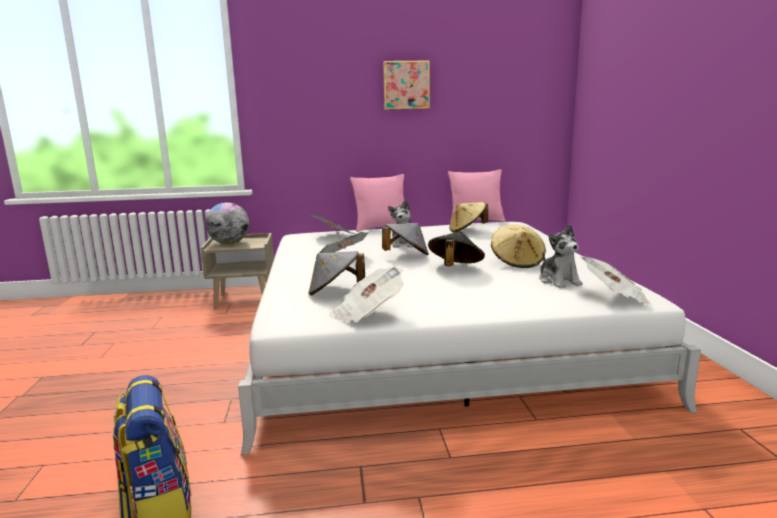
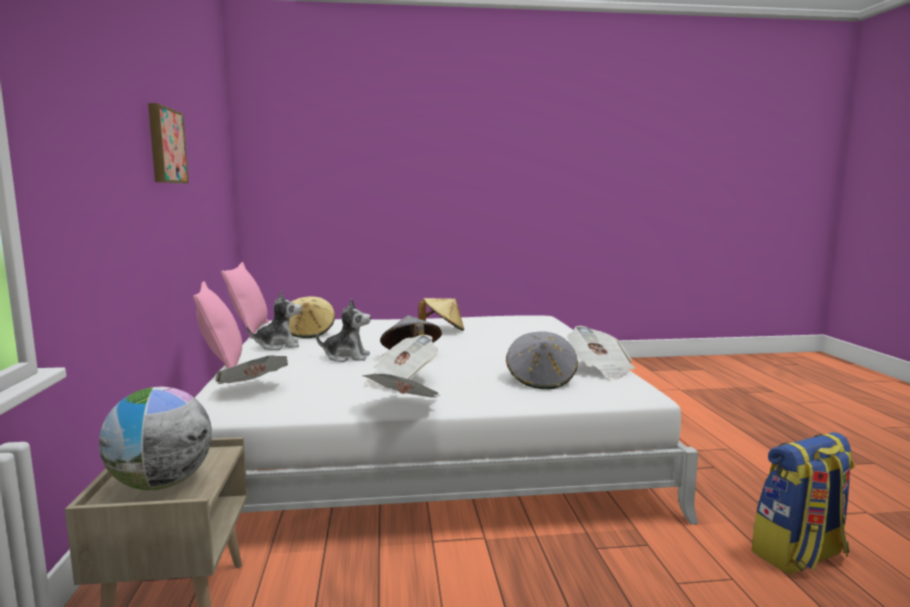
camera: 90 degrees left, 5 degrees down
black hat [428,231,485,266] -> none
plush toy [539,224,583,288] -> plush toy moved to [247,291,302,350]
newspaper [580,256,652,305] -> newspaper moved to [362,374,440,398]

